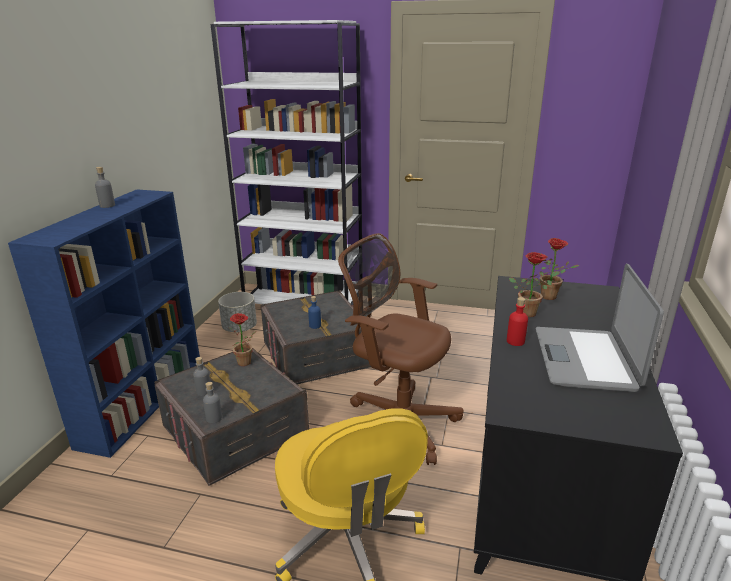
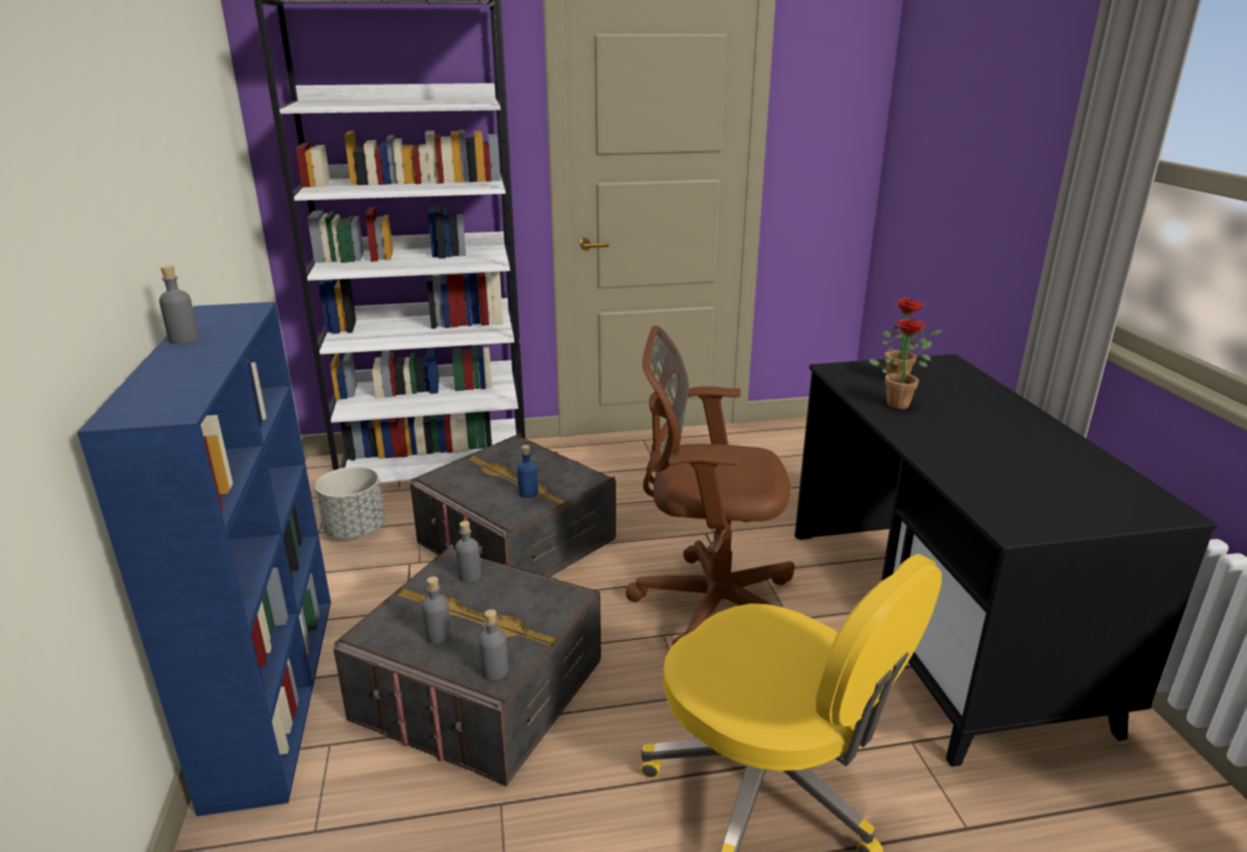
camera: 25 degrees left, 0 degrees up
potted plant [229,313,256,366] -> grey bottle [455,521,481,582]
red bottle [507,297,528,346] -> none
laptop [536,264,664,392] -> none

